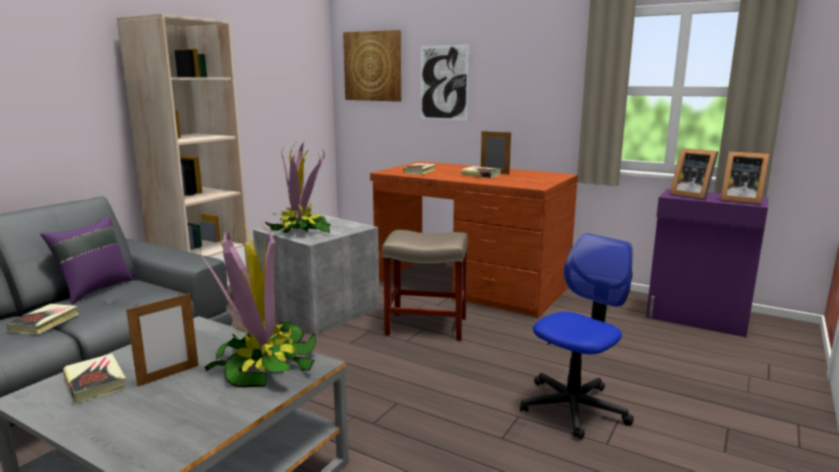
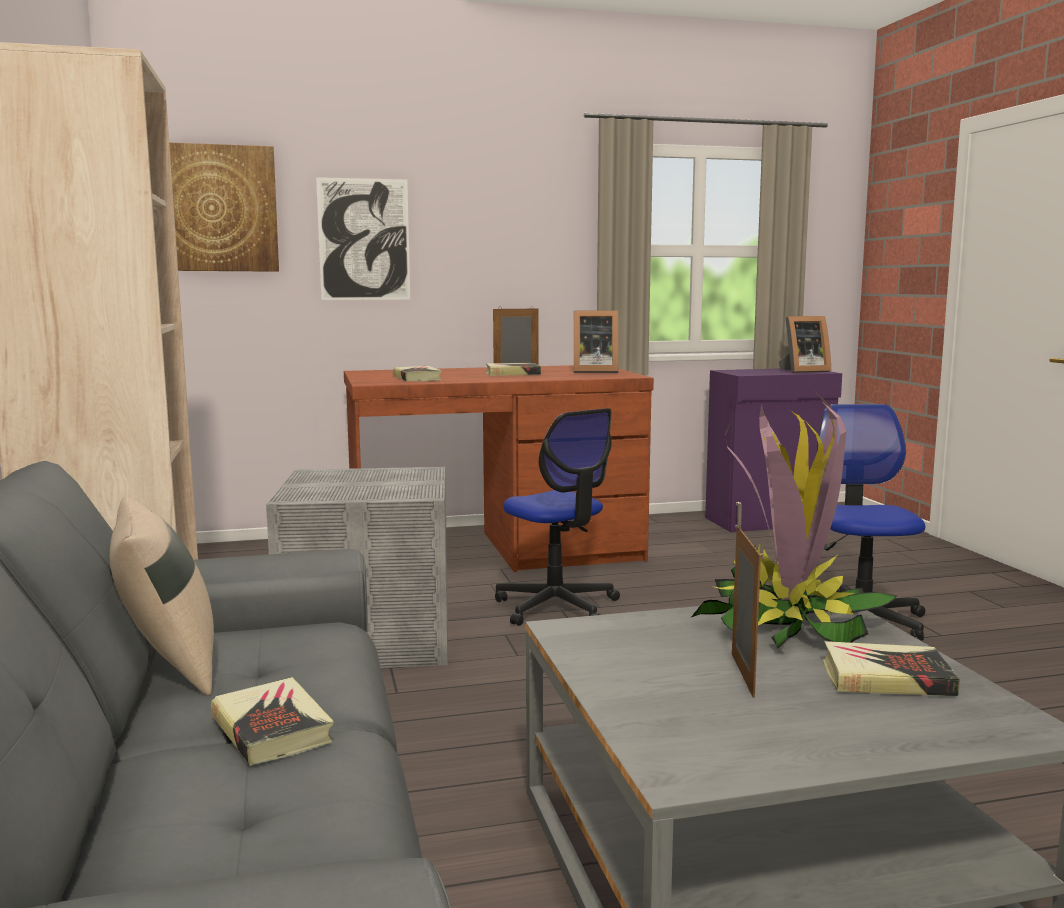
camera: 45 degrees left, 5 degrees down
purple pillow [40,216,134,304] -> beige pillow [110,497,214,696]
book [63,354,126,403] -> book moved to [822,641,960,696]
potted plant [264,142,331,233] -> none
beige stool [382,230,468,341] -> office chair [495,408,620,626]
picture frame [670,148,718,199] -> picture frame moved to [574,310,619,373]

